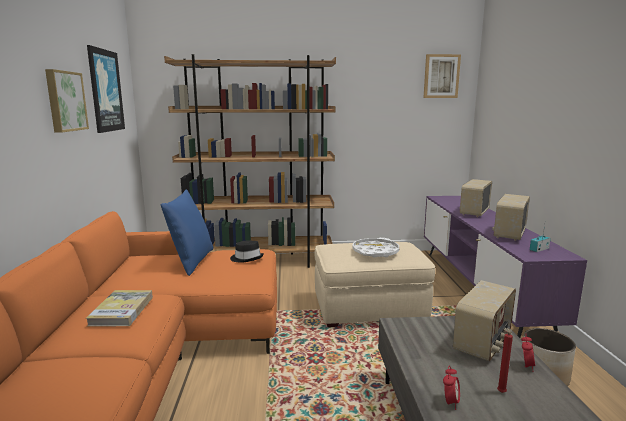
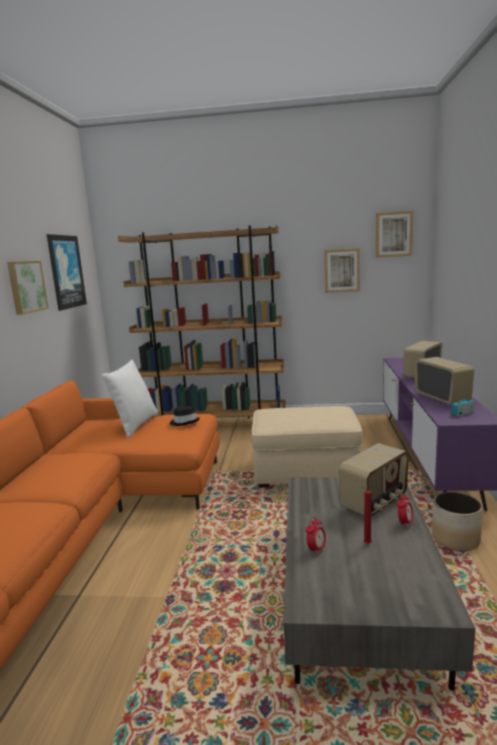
camera: 10 degrees right, 0 degrees up
book [86,290,153,326] -> none
blue pillow [161,190,213,276] -> white pillow [102,360,158,438]
white tray [352,238,399,258] -> none
radio [492,194,530,241] -> radio turned 120 degrees clockwise [415,357,474,405]
none -> picture [324,248,360,293]

